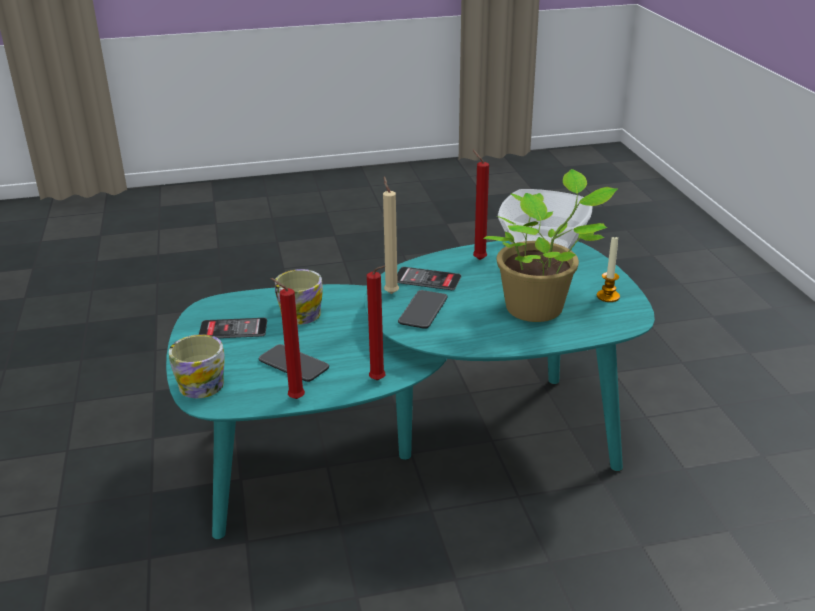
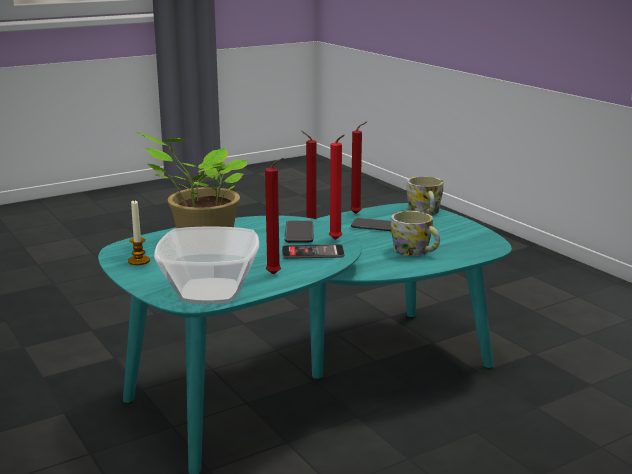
camera: 160 degrees right, 10 degrees down
phone [199,318,267,338] -> none
beige candle [383,176,399,294] -> red candle [329,135,345,240]

